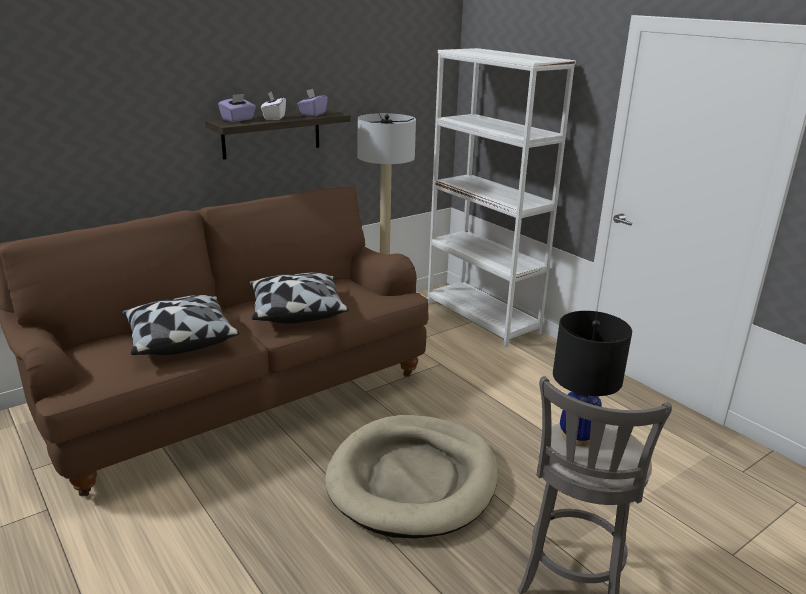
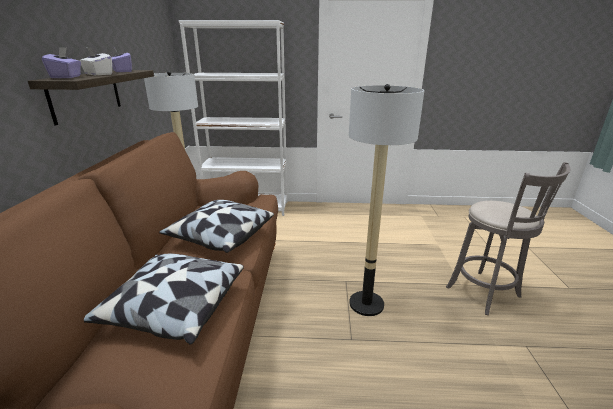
camera: 50 degrees left, 0 degrees up
beige dog bed [325,415,498,538] -> floor lamp [349,84,425,316]
black table lamp [553,311,632,447] -> none

